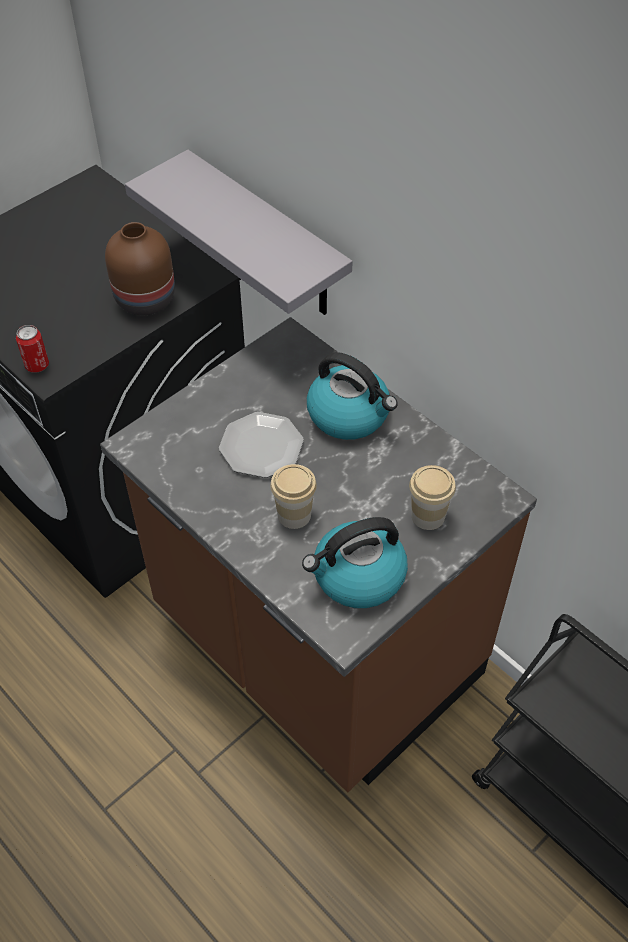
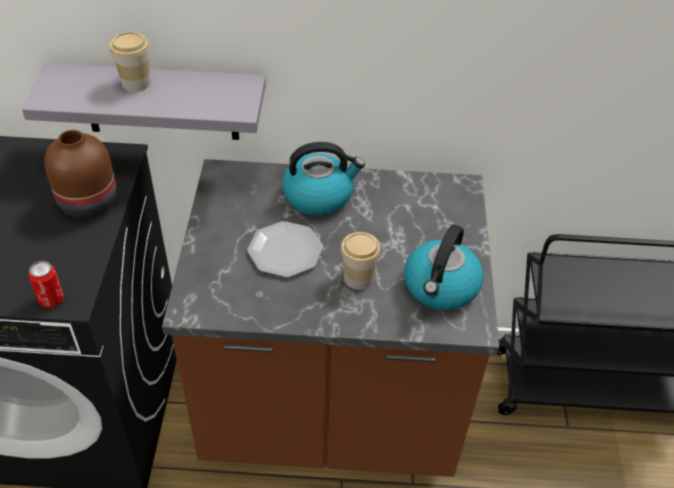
camera: 45 degrees left, 5 degrees down
cup [409,465,456,530] -> cup moved to [109,32,151,92]

